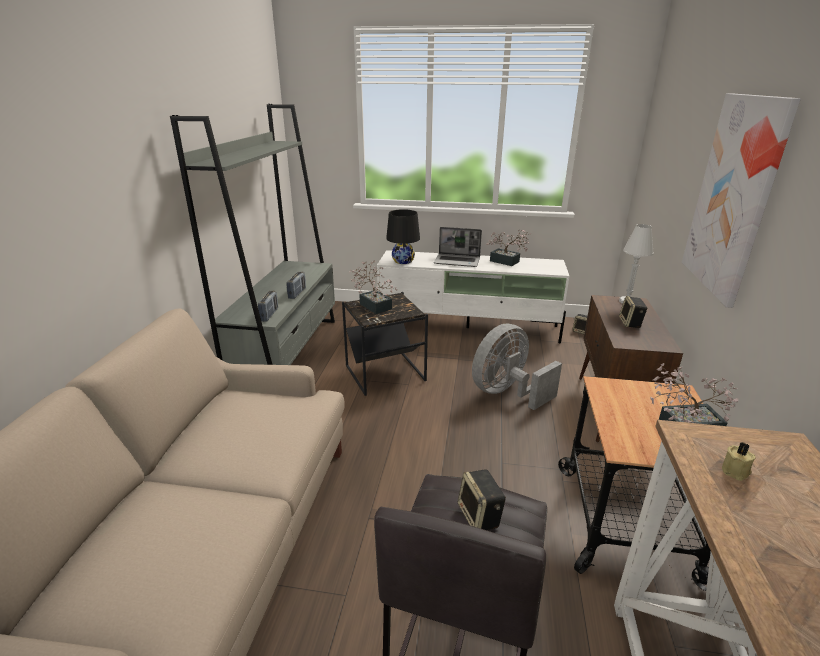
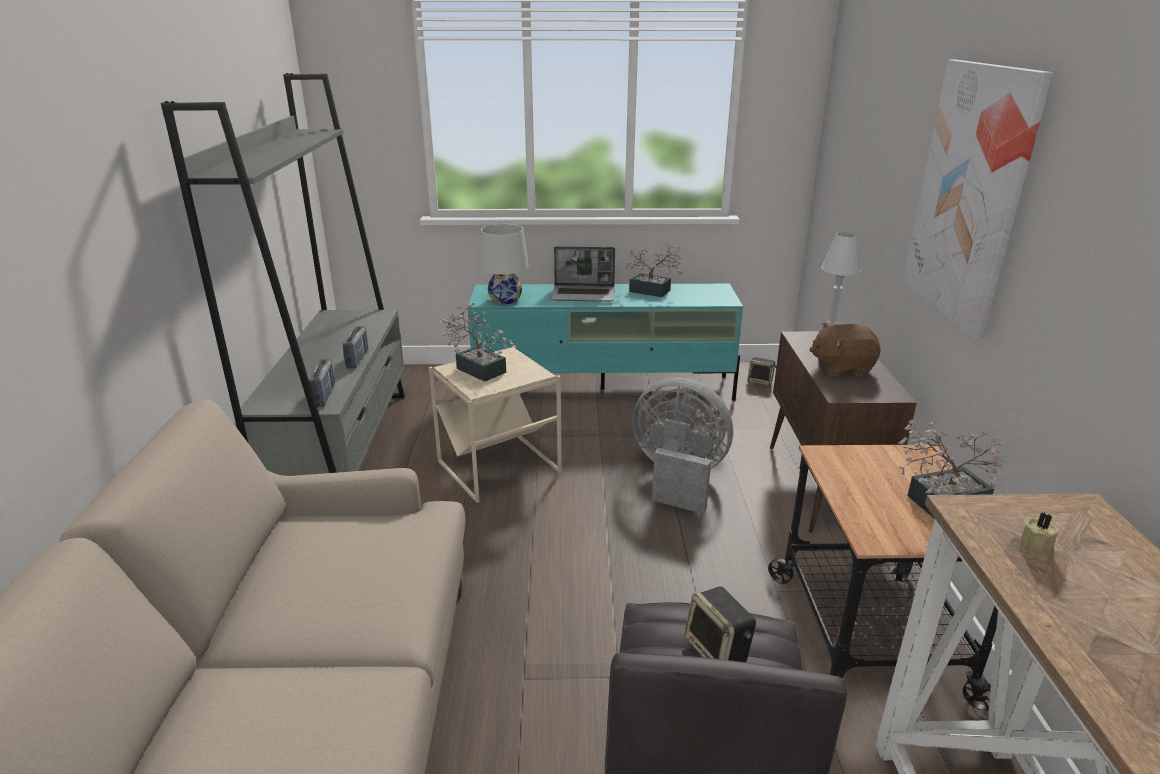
camera: 10 degrees left, 0 degrees up
black side table [342,292,428,396] -> beige side table [429,345,562,503]
white tv stand [377,250,569,343] -> turquoise tv stand [468,284,743,401]
black table lamp [386,209,420,264] -> white table lamp [479,224,529,304]
grey fan [472,324,562,410] -> grey fan turned 75 degrees clockwise [632,378,733,514]
speaker [619,296,648,328] -> brown plush toy [809,323,881,376]

